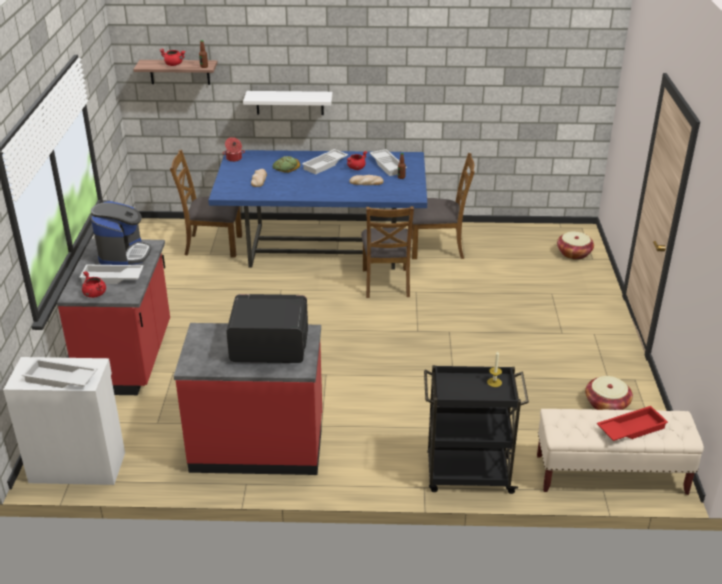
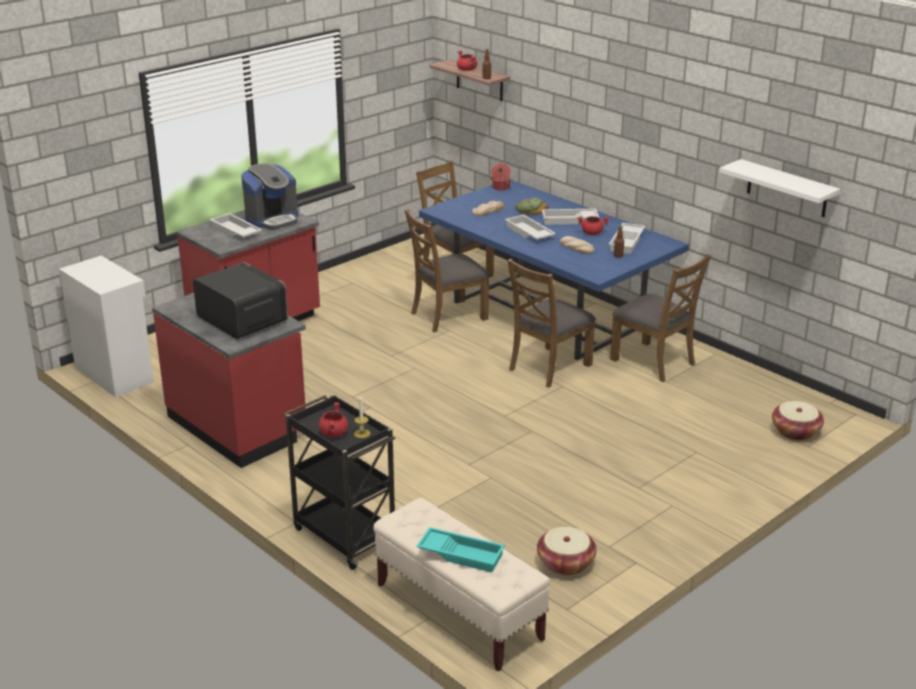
camera: 45 degrees right, 5 degrees down
white tray [22,359,98,388] -> white tray moved to [505,215,556,240]
red cooking pot [82,271,106,298] -> red cooking pot moved to [318,402,348,437]
white shelf [243,91,332,115] -> white shelf moved to [719,159,840,217]
red tray [597,406,668,441] -> turquoise tray [416,527,505,572]
none -> brown chair [404,209,490,332]

